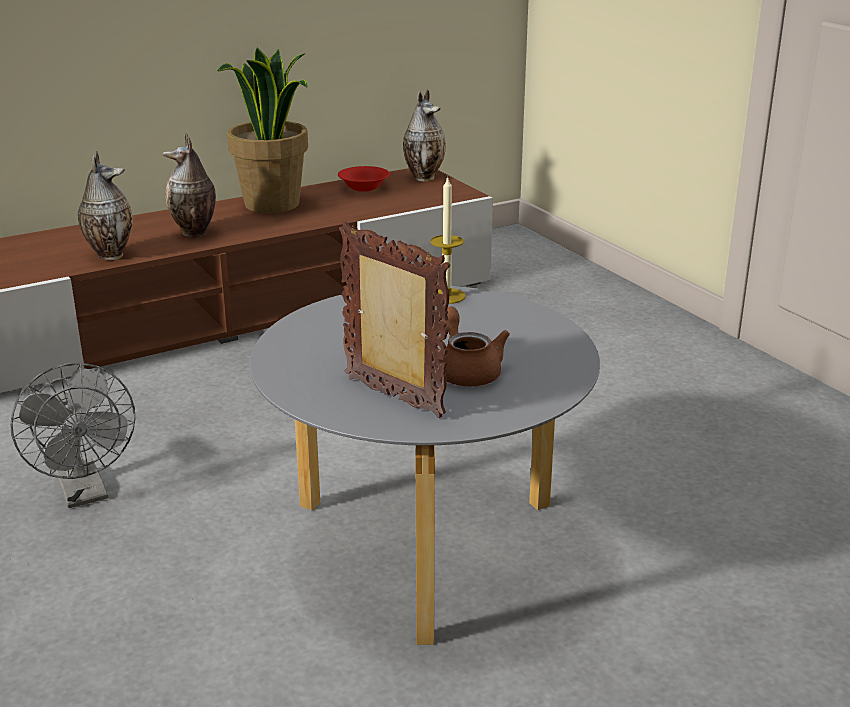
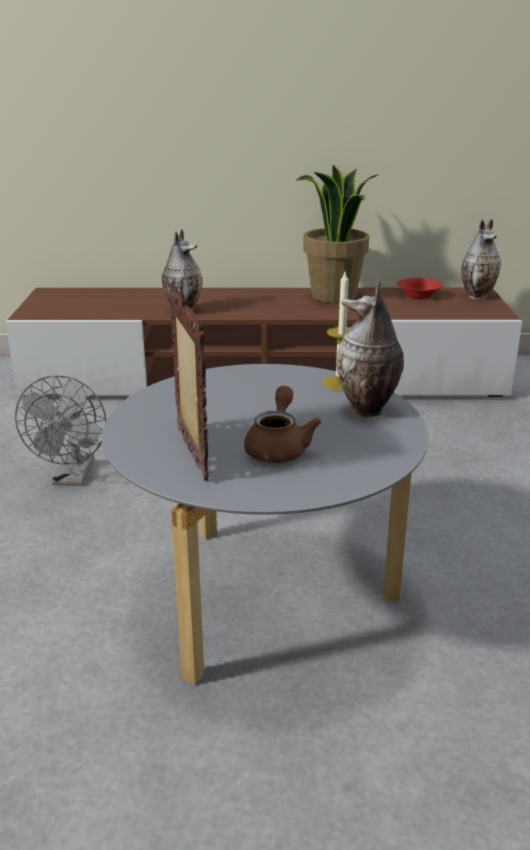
camera: 30 degrees right, 0 degrees up
vase [163,133,216,237] -> vase moved to [336,278,404,417]

